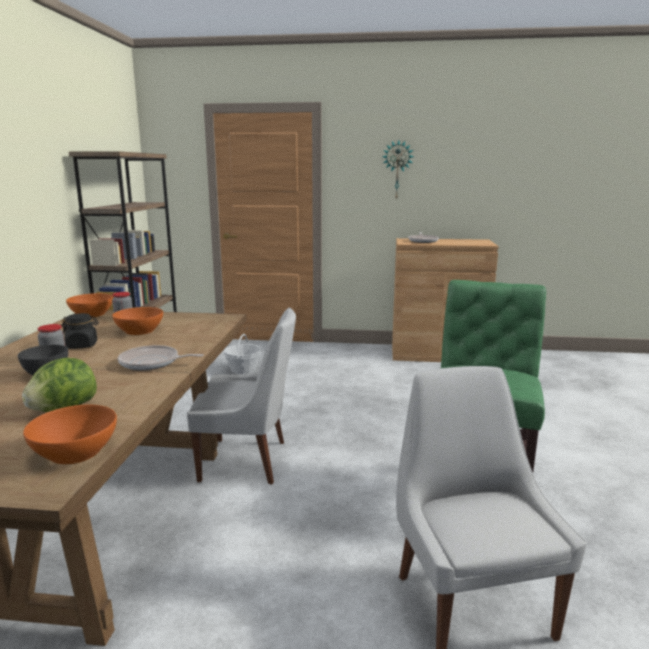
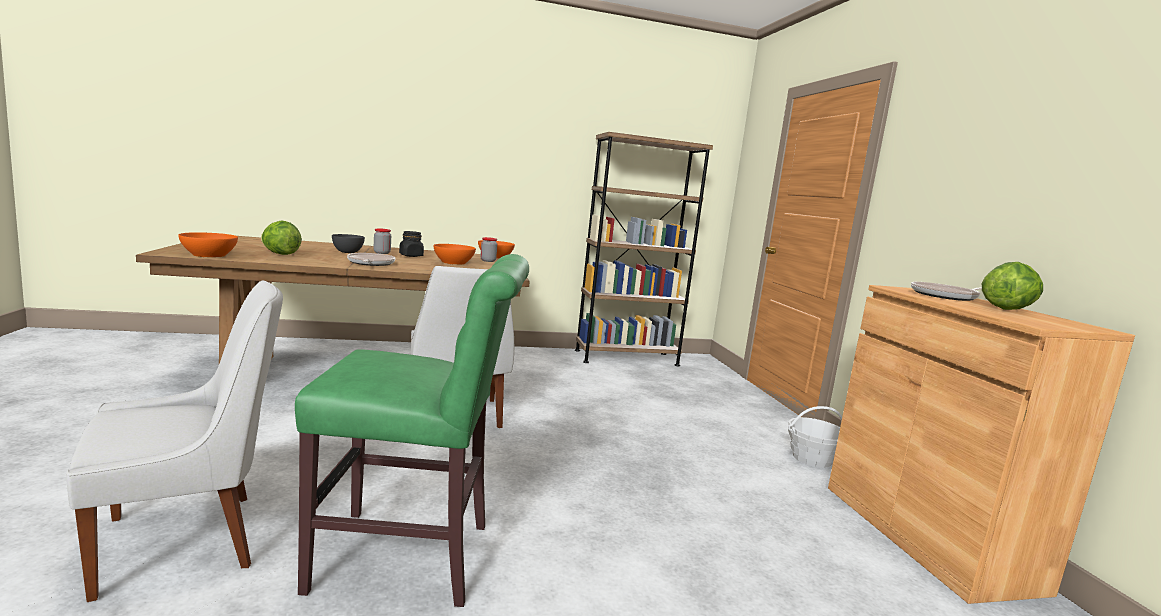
camera: 70 degrees right, 5 degrees down
basket [224,334,261,374] -> basket moved to [787,406,842,468]
wall clock [382,140,414,200] -> none
none -> lettuce [982,262,1043,310]

